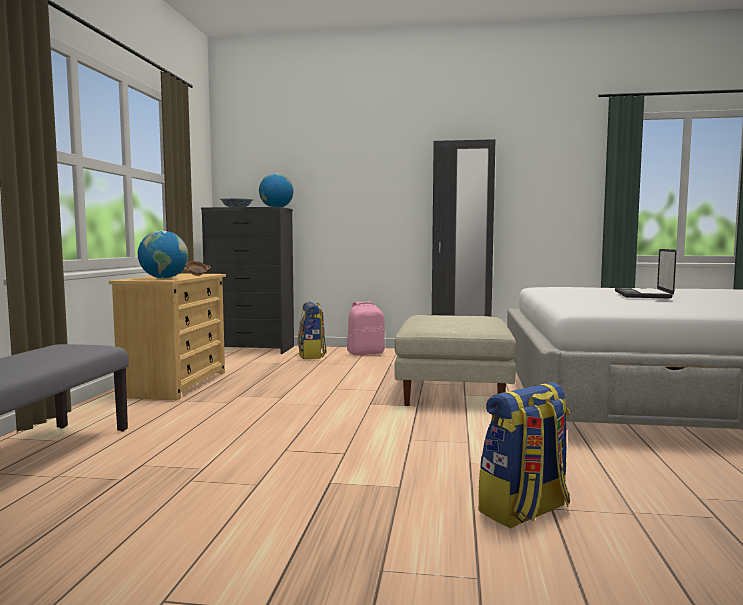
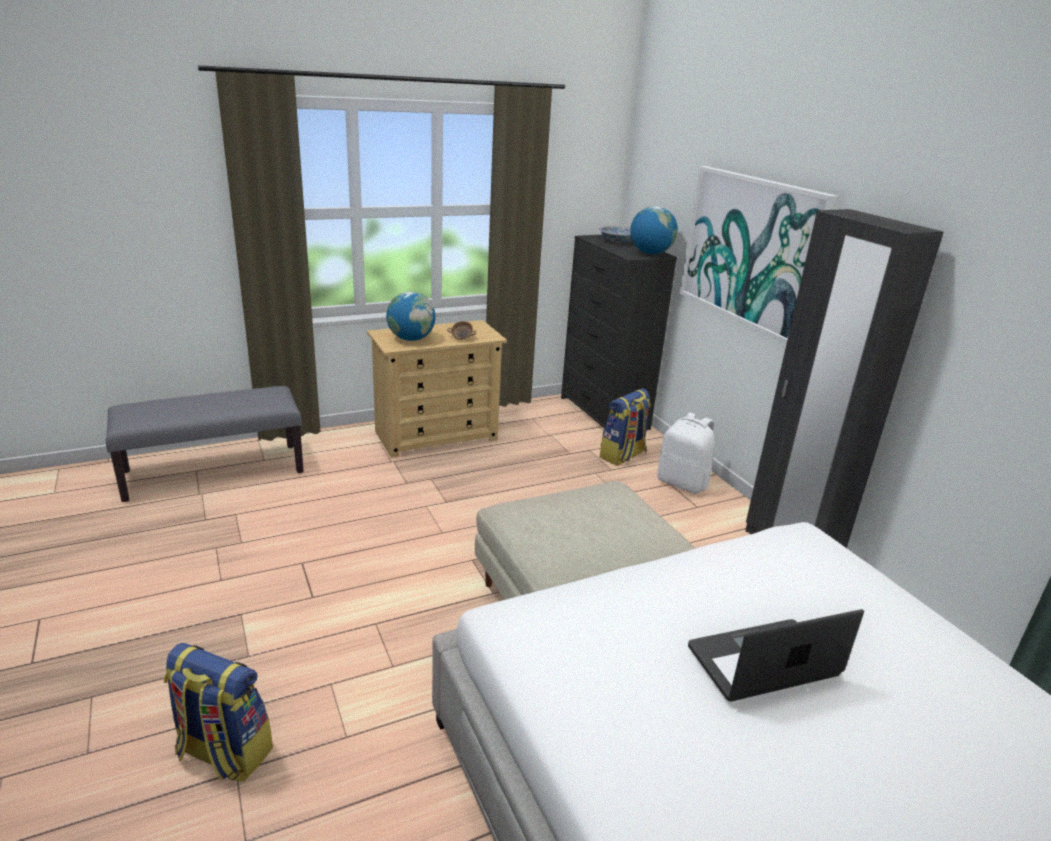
camera: 55 degrees right, 20 degrees up
pink backpack [347,301,385,355] -> white backpack [657,412,714,494]
none -> picture [680,166,839,344]

